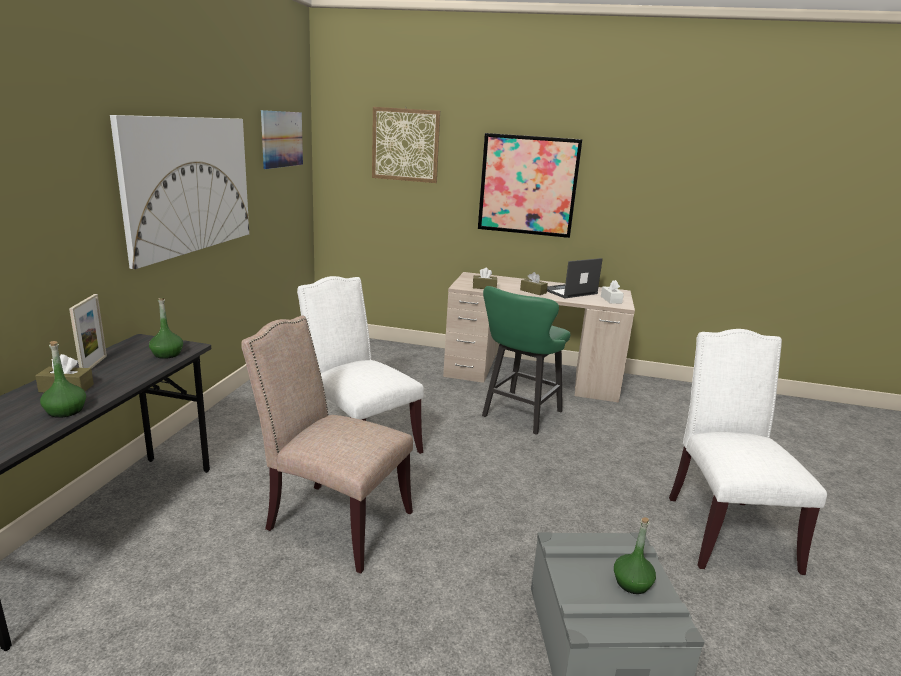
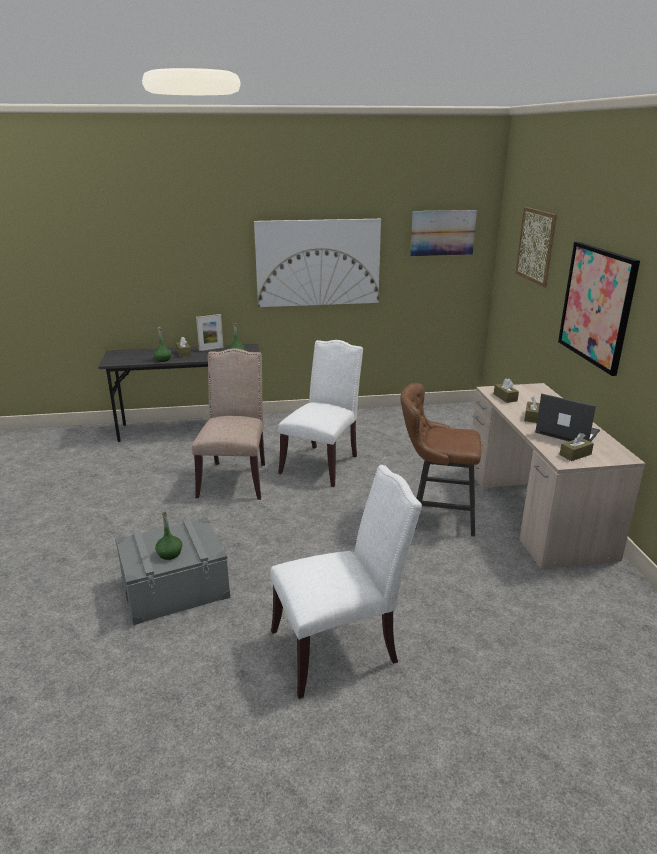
camera: 70 degrees right, 5 degrees up
green stool [482,286,571,435] -> brown stool [400,383,481,537]
white tissue box [601,280,624,304] -> brown tissue box [559,433,594,461]

